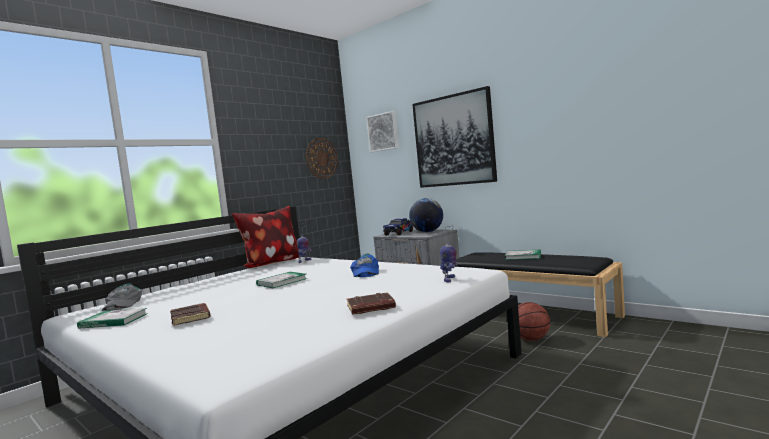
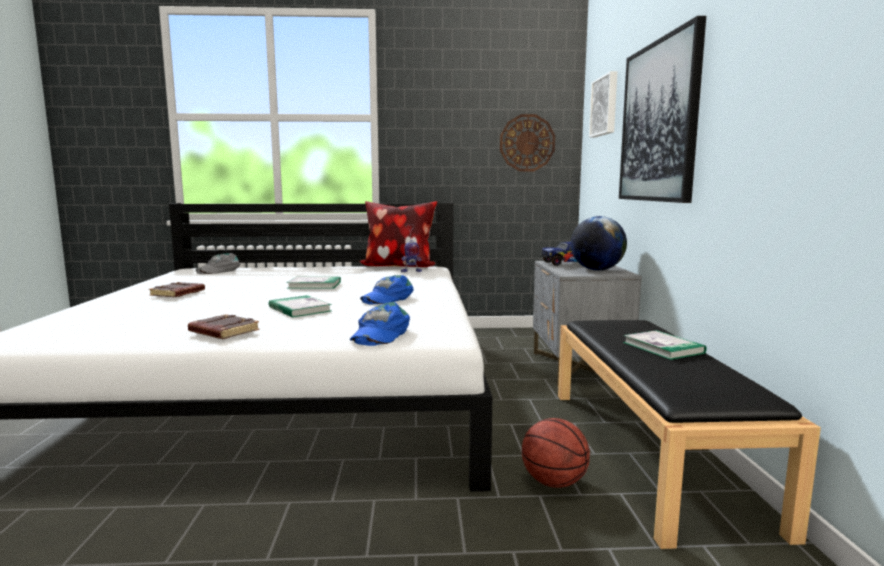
camera: 45 degrees right, 5 degrees up
book [77,308,148,329] -> book moved to [269,295,332,317]
toy robot [440,225,457,283] -> blue cap [350,302,410,346]

